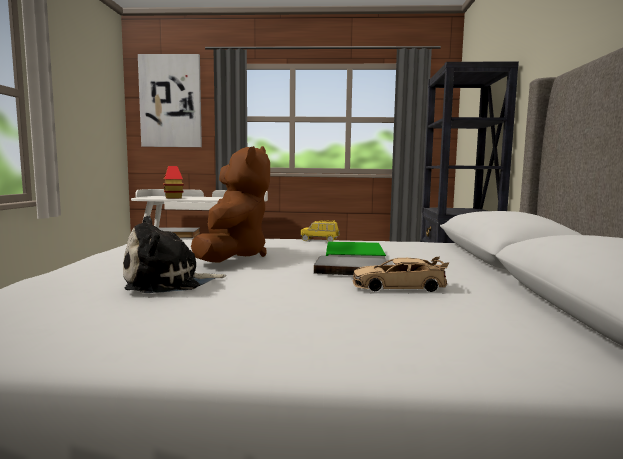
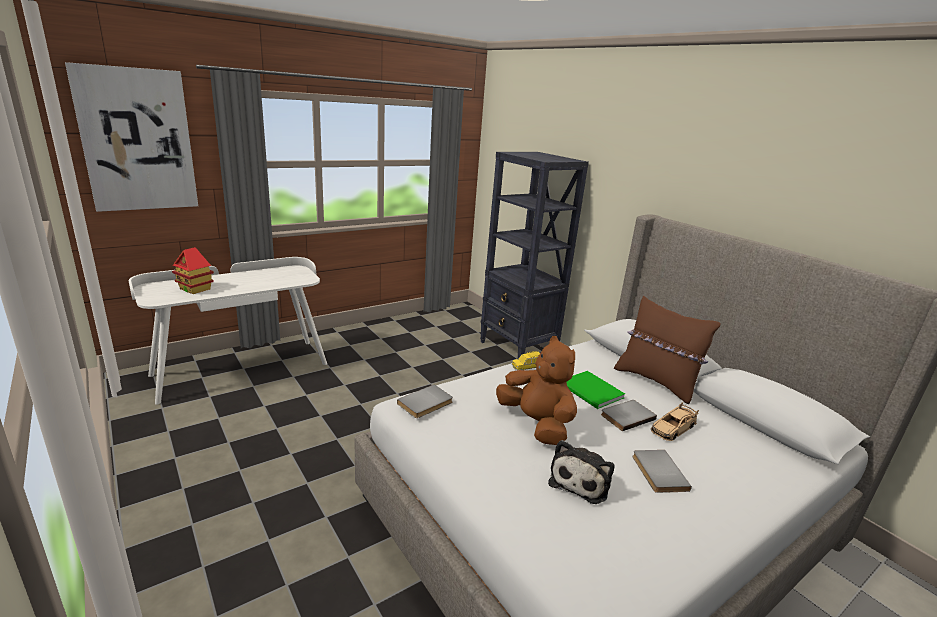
camera: 40 degrees left, 15 degrees up
none -> brown pillow [614,296,721,404]
none -> grey book [633,450,692,493]

